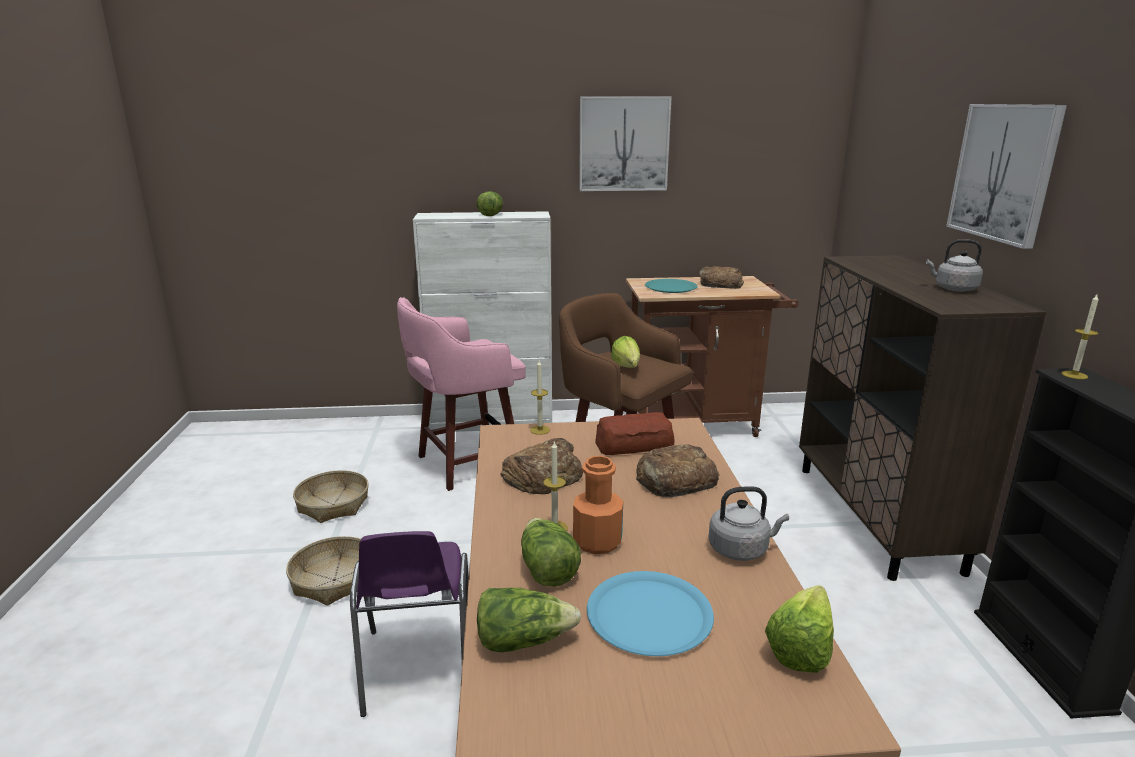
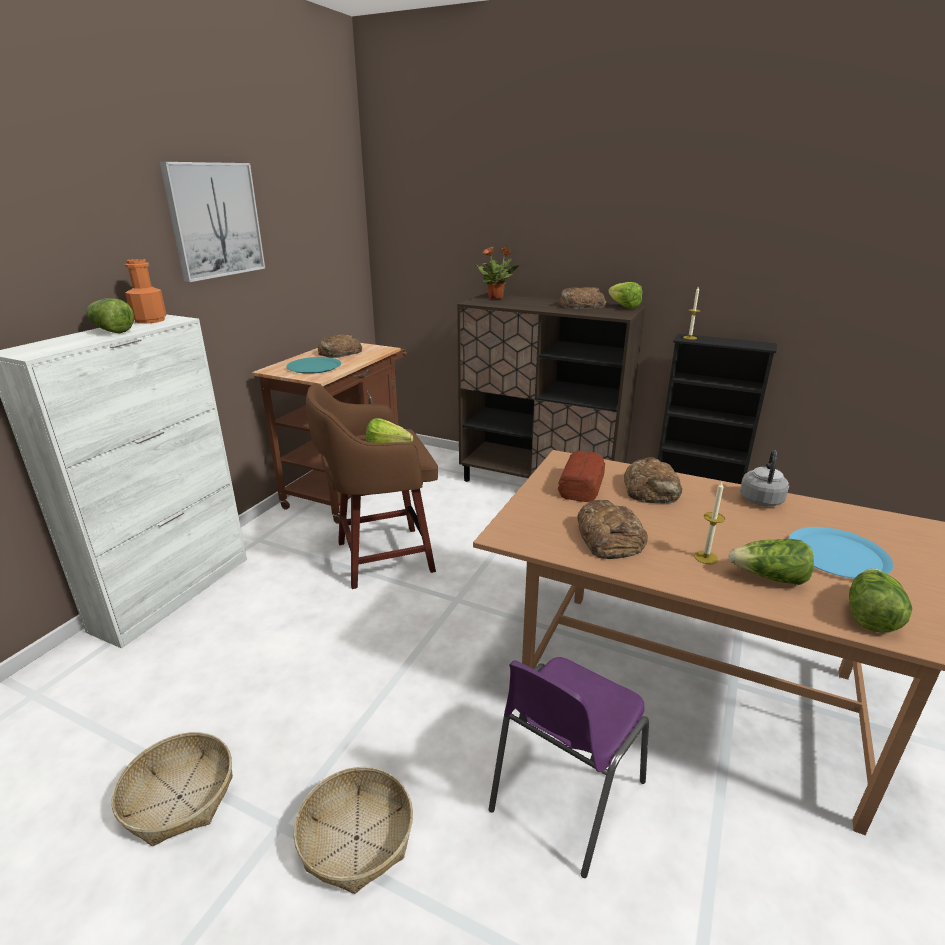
camera: 60 degrees left, 5 degrees up
purple chair [350,531,469,717] -> purple chair turned 105 degrees clockwise [488,657,649,878]
pink stool [397,297,526,491] -> none
candle [530,360,550,435] -> none
orange bottle [573,456,623,554] -> orange bottle moved to [125,259,167,324]
lettuce [765,585,834,673] -> lettuce moved to [608,282,642,309]
grey kettle [926,239,983,292] -> bread [560,287,606,309]
picture [946,104,1067,249] -> none
none -> potted plant [474,247,520,299]

